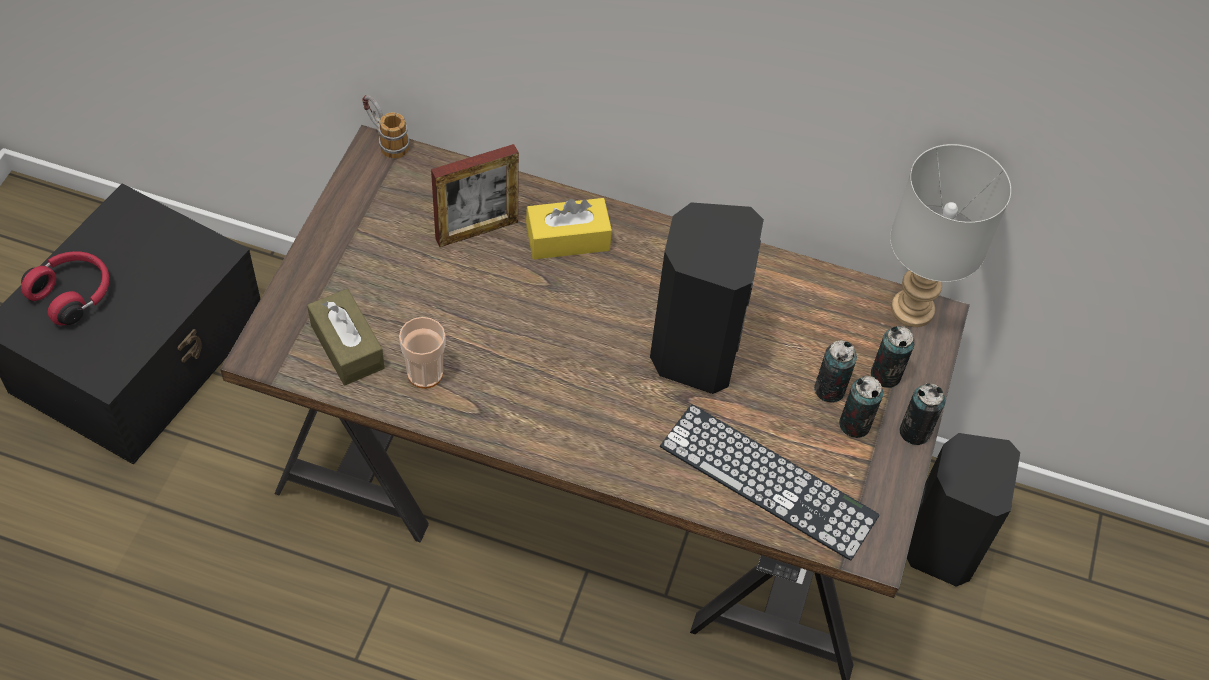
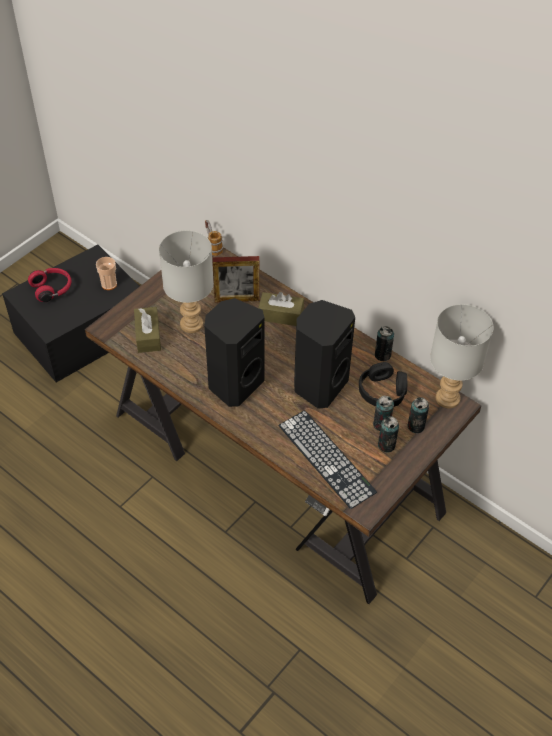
camera: 25 degrees right, 5 degrees down
cup [399,317,445,389] -> cup moved to [96,257,117,290]
yellow tissue box [526,198,612,259] -> brown tissue box [258,292,304,326]
can [899,383,946,445] -> can moved to [375,326,394,361]
black speaker [907,433,1020,587] -> black speaker moved to [204,298,265,407]
none -> grey table lamp [159,230,214,333]
none -> black headphones [359,362,407,407]

